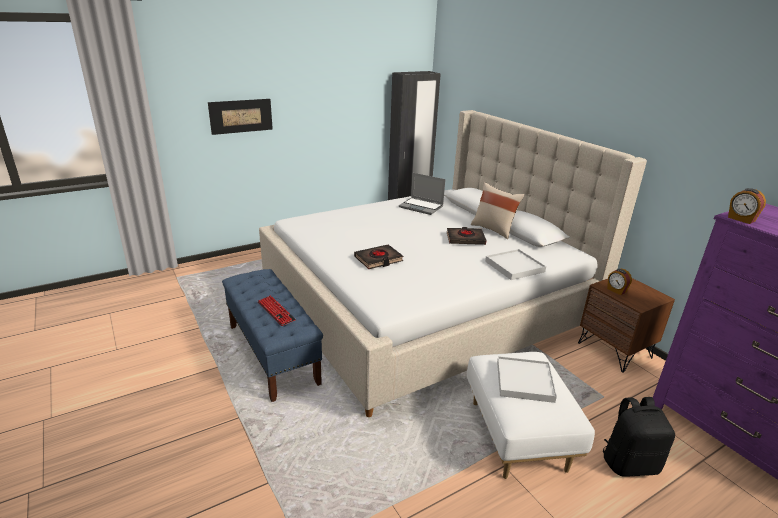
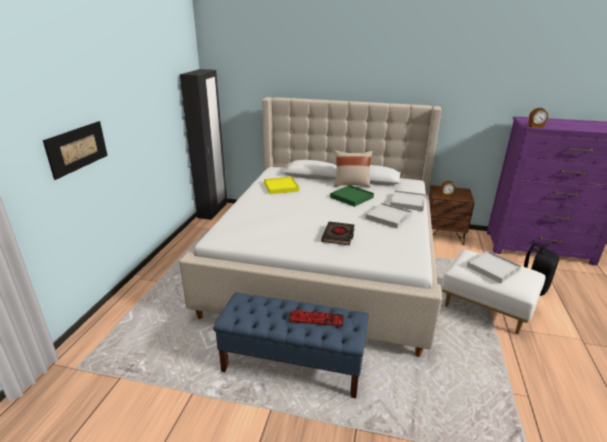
camera: 45 degrees left, 0 degrees up
laptop [399,173,445,215] -> yellow tray [264,177,299,194]
black book [447,227,486,245] -> green tray [330,185,374,207]
none -> white tray [365,203,412,228]

